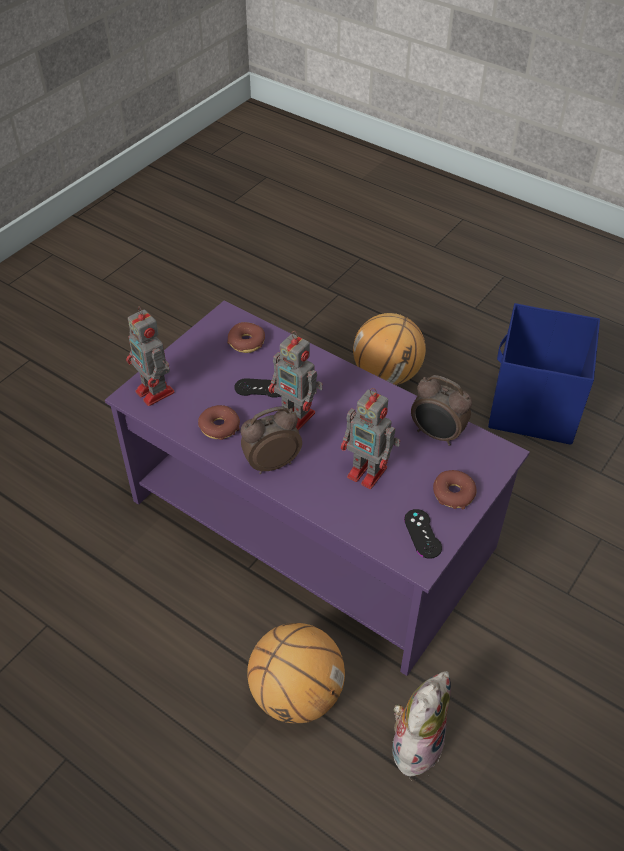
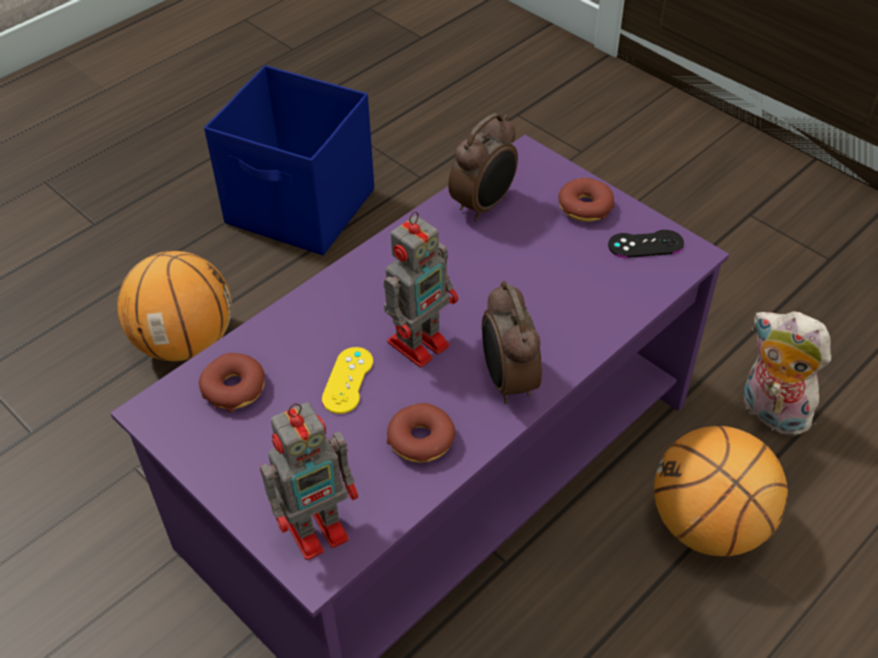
camera: 80 degrees left, 0 degrees up
black game controller [234,378,281,398] -> yellow game controller [322,347,373,414]
toy robot [341,388,400,489] -> none

